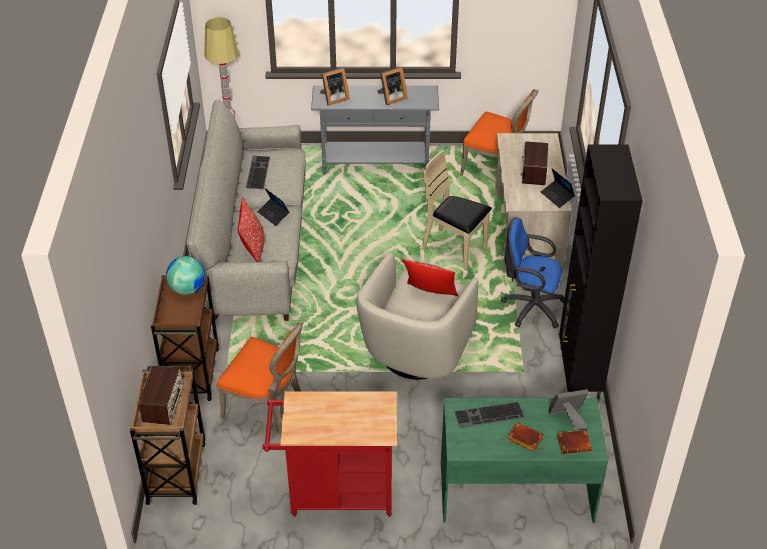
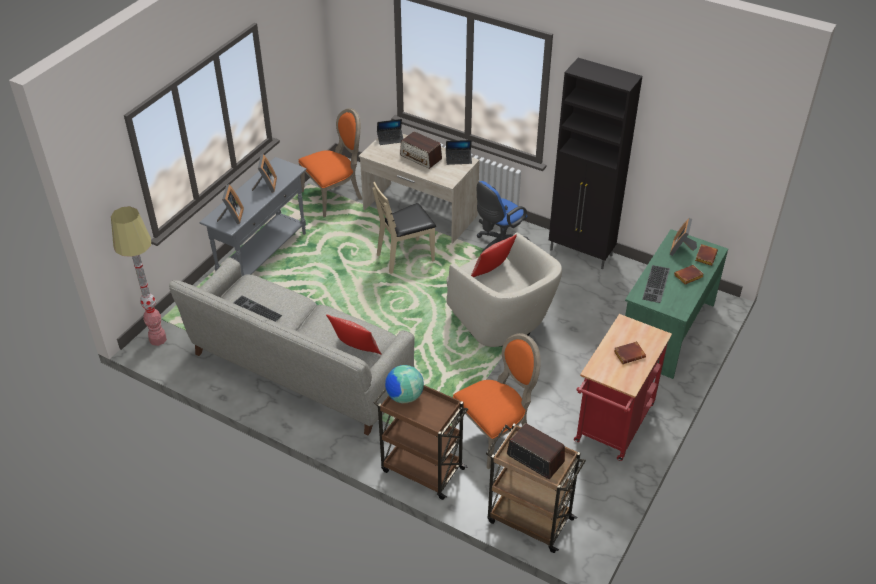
camera: 60 degrees left, 0 degrees up
laptop [257,188,290,226] -> laptop moved to [377,119,403,145]
none -> brown book [614,341,646,364]

